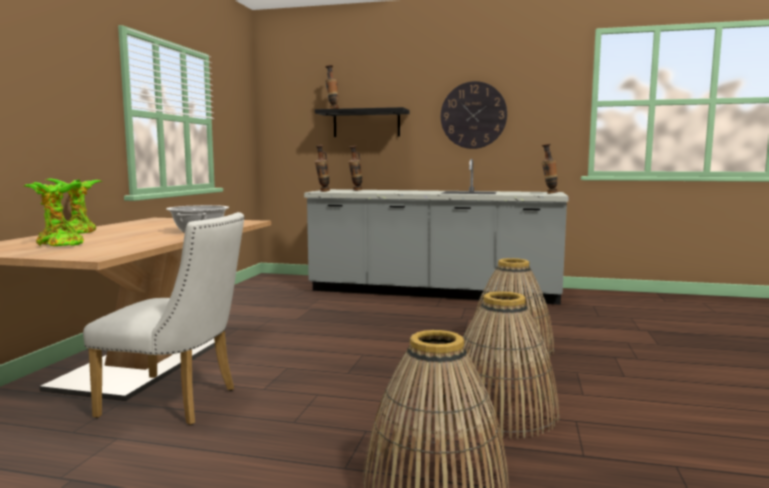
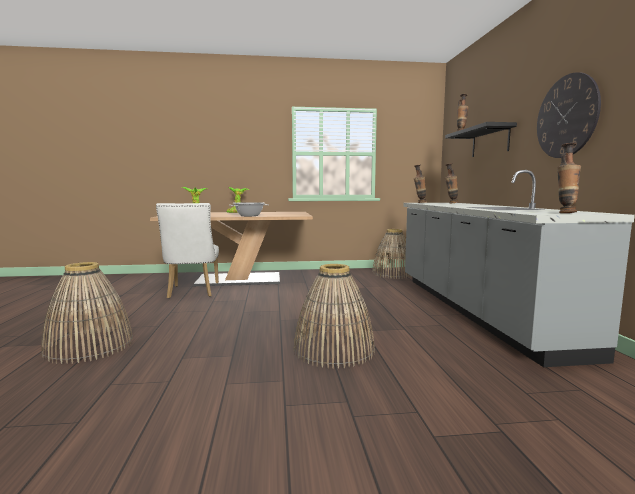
camera: 70 degrees right, 0 degrees up
basket [448,291,559,439] -> basket moved to [372,229,411,279]

